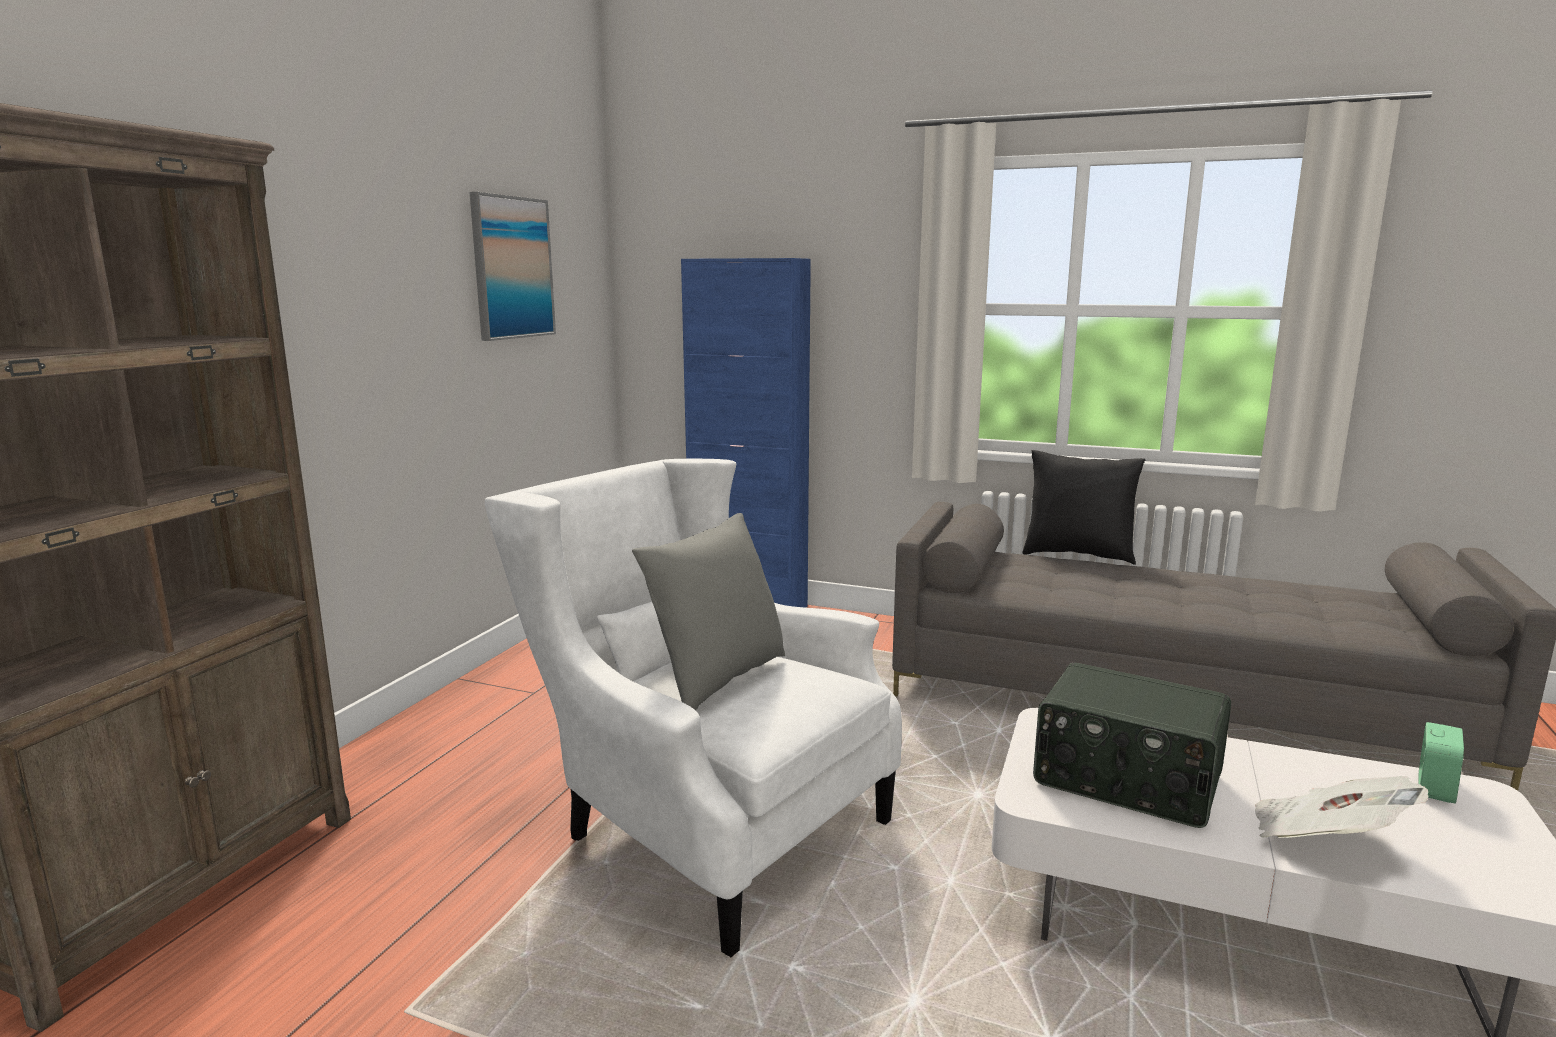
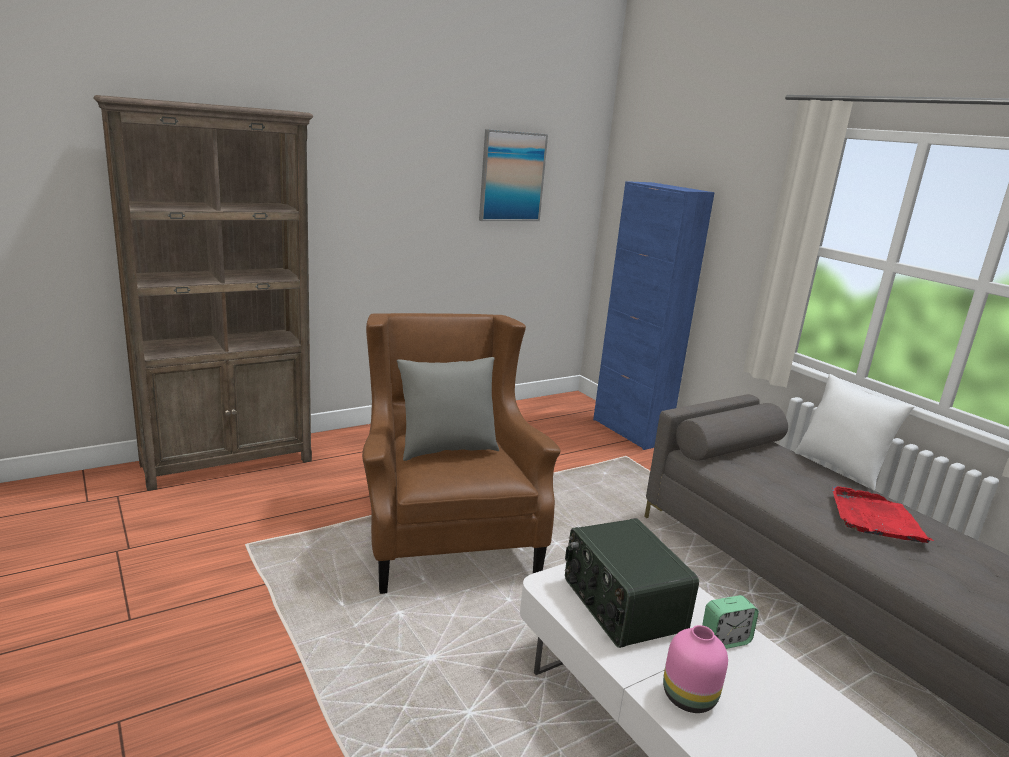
camera: 35 degrees right, 5 degrees up
white armchair [485,459,902,957] -> brown armchair [362,313,561,594]
black pillow [1022,450,1145,565] -> white pillow [795,374,915,491]
newspaper [1255,776,1429,838] -> pink vase [663,625,728,713]
alarm clock [1418,722,1464,804] -> alarm clock moved to [702,595,759,649]
none -> red tray [832,486,934,543]

